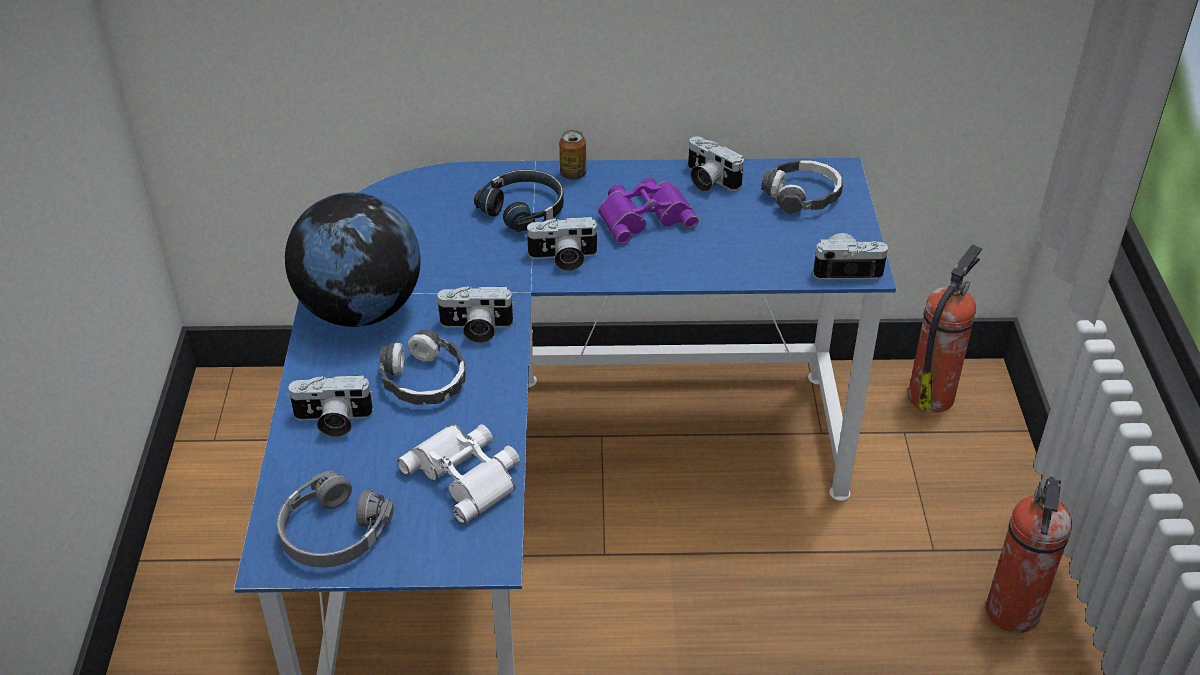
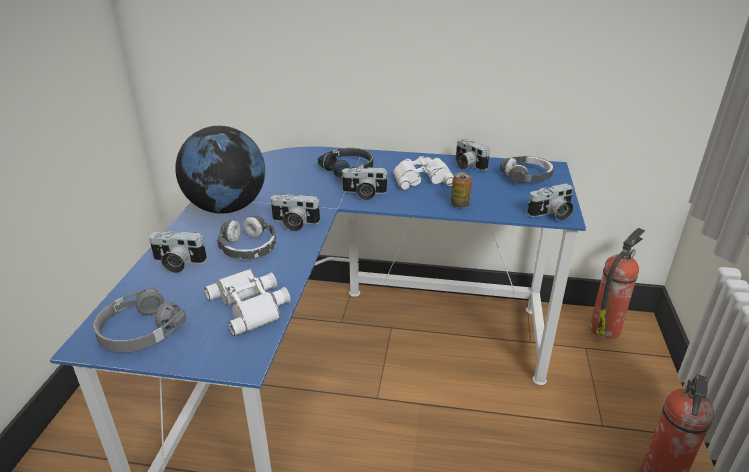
camera: 10 degrees right, 10 degrees down
can [559,130,586,180] -> can moved to [451,172,472,208]
purple binoculars [598,178,699,244] -> white binoculars [393,156,454,190]
camera [813,233,889,280] -> camera turned 150 degrees clockwise [527,183,574,221]

